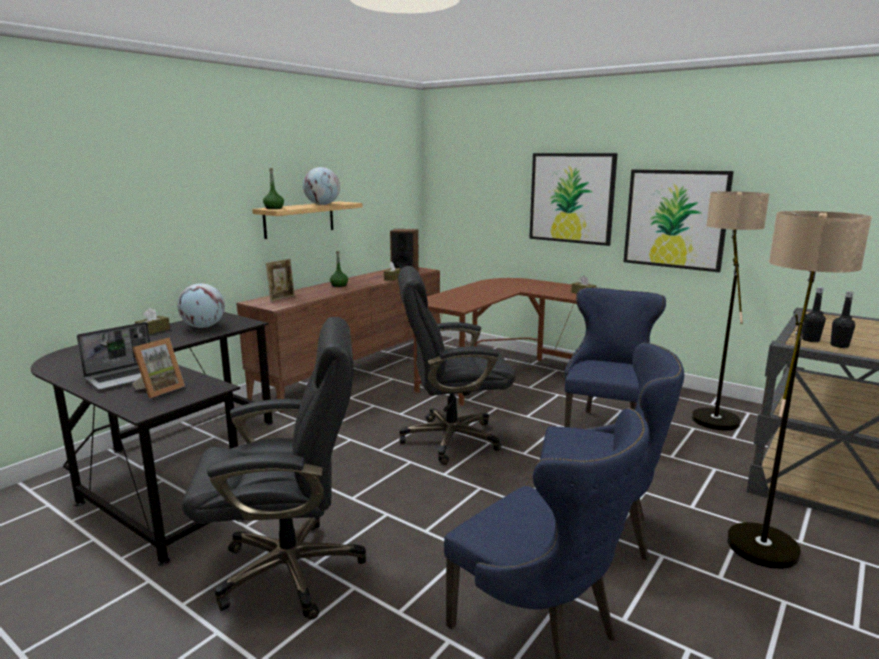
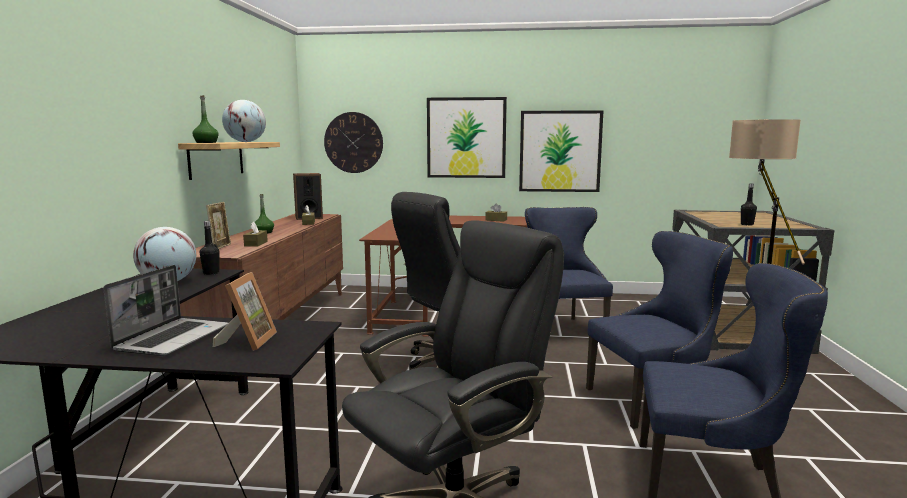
camera: 30 degrees left, 5 degrees down
brown tissue box [135,308,170,335] -> brown tissue box moved to [243,221,268,247]
floor lamp [692,191,769,431] -> none
black bottle [802,287,826,342] -> black bottle moved to [200,221,219,275]
none -> wall clock [324,112,383,173]

